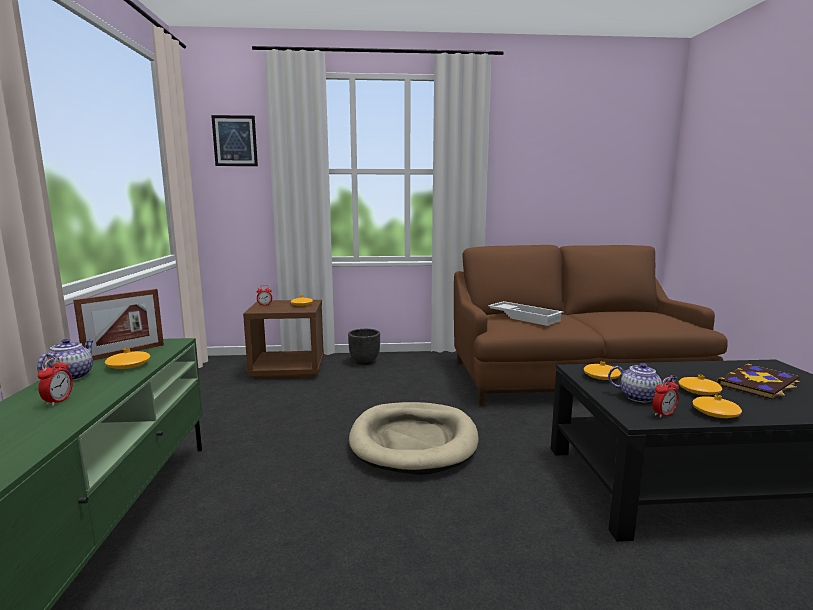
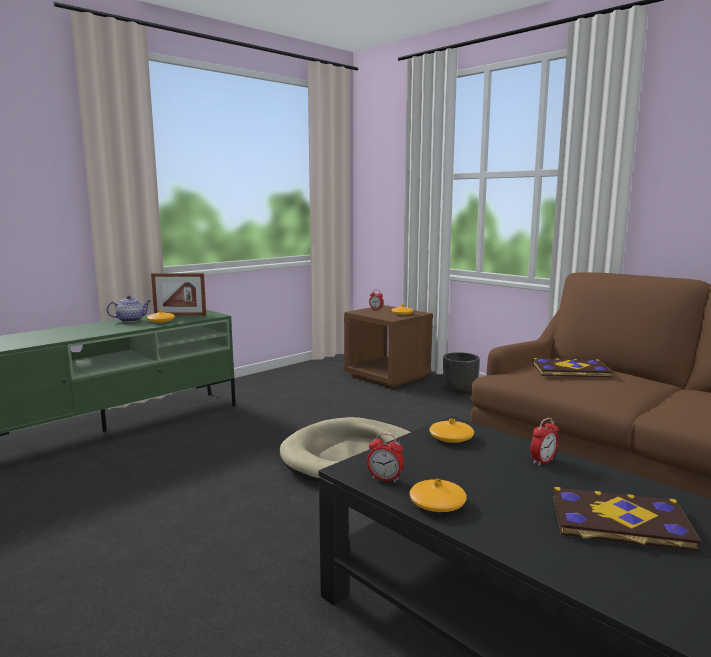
camera: 50 degrees right, 0 degrees up
alarm clock [38,357,73,406] -> alarm clock moved to [530,418,559,466]
picture [211,115,258,166] -> none
white tray [488,301,563,326] -> book [532,358,613,378]
teapot [608,363,677,402] -> none
orange vase [679,375,722,395] -> none

